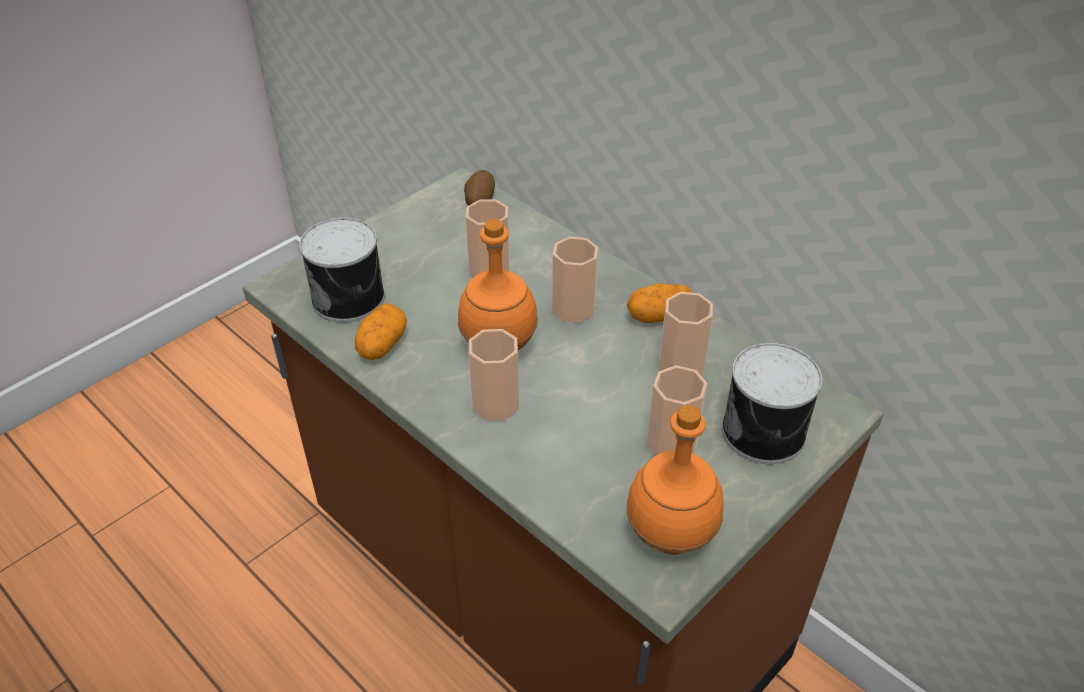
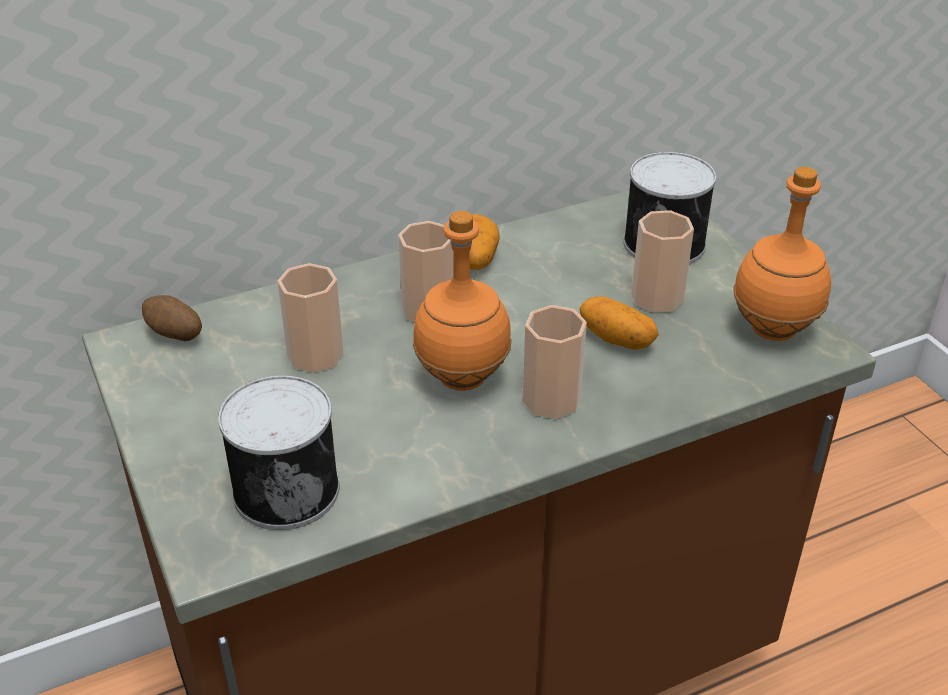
camera: 70 degrees left, 5 degrees down
potato [355,303,407,360] -> potato moved to [580,296,659,350]
cup [659,292,713,375] -> none

